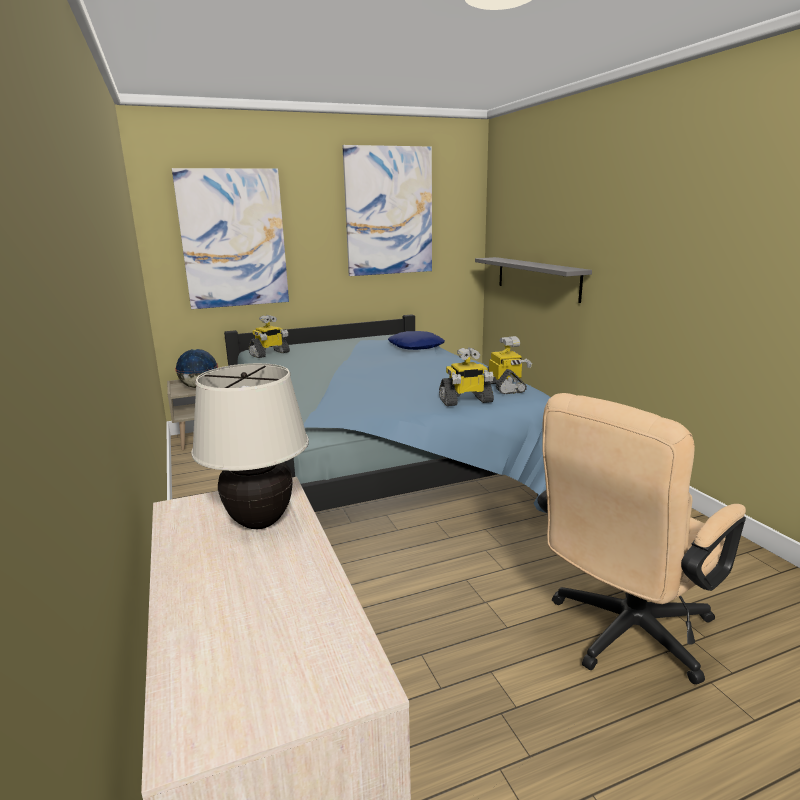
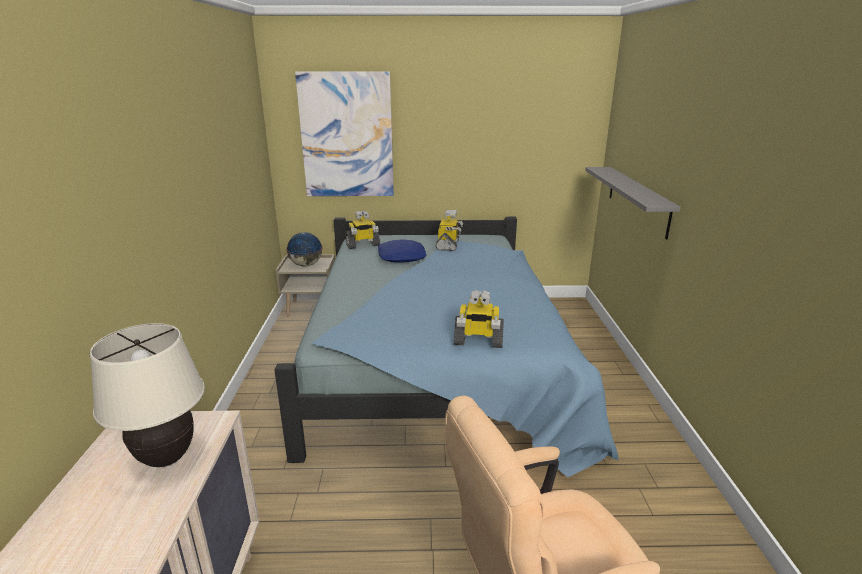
camera: 20 degrees right, 5 degrees up
picture [342,145,432,276] -> none
blue pillow [388,331,445,350] -> blue pillow moved to [378,240,426,263]
toy robot [483,336,532,394] -> toy robot moved to [435,210,463,251]

